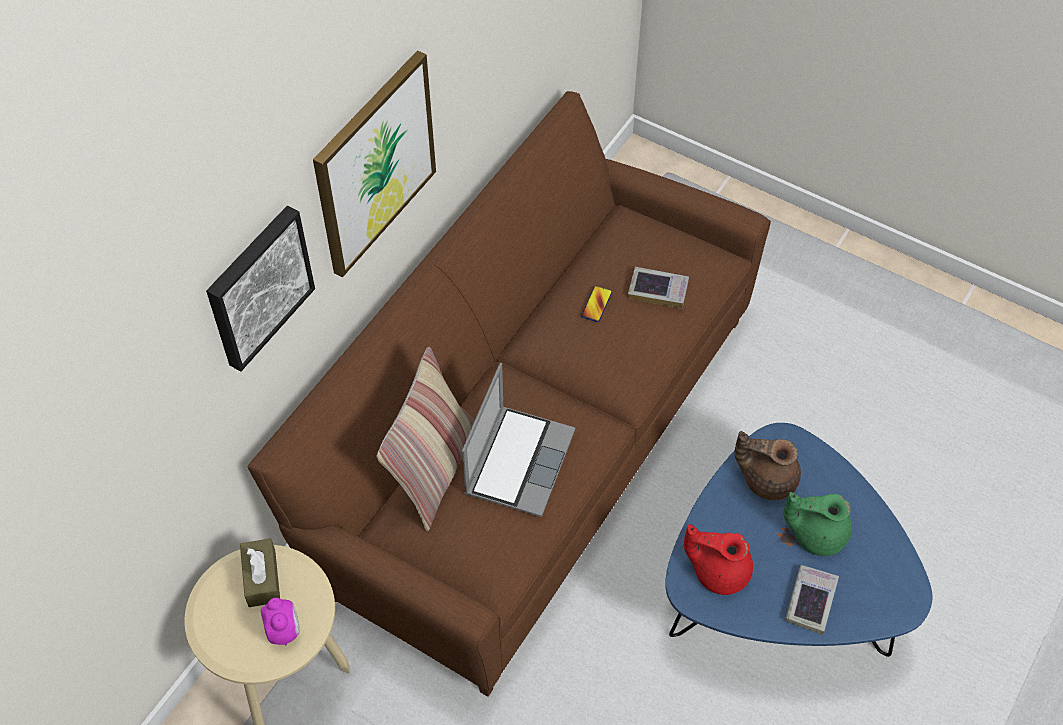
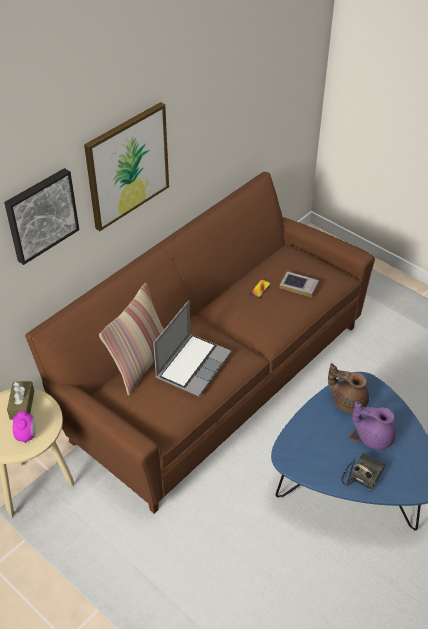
camera: 10 degrees right, 10 degrees down
red teapot [684,524,753,595] -> none
green teapot [784,492,852,556] -> purple teapot [352,401,396,450]
book [785,565,839,635] -> radio [342,453,385,492]

